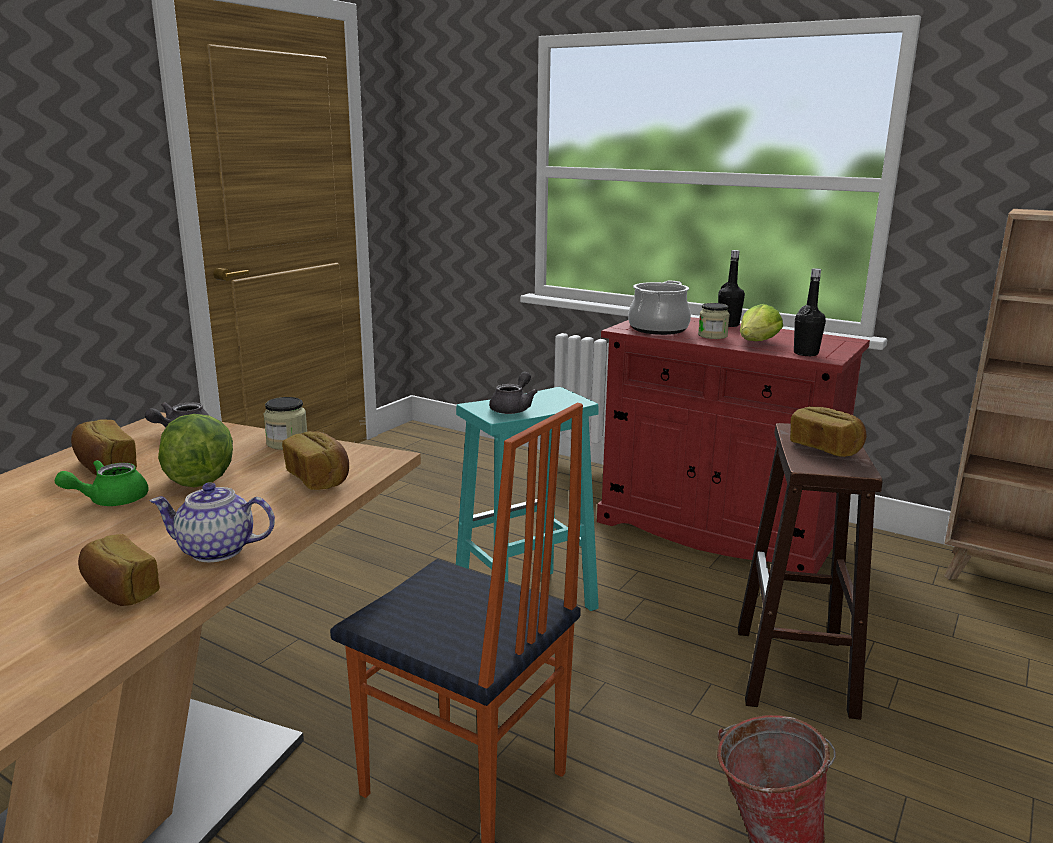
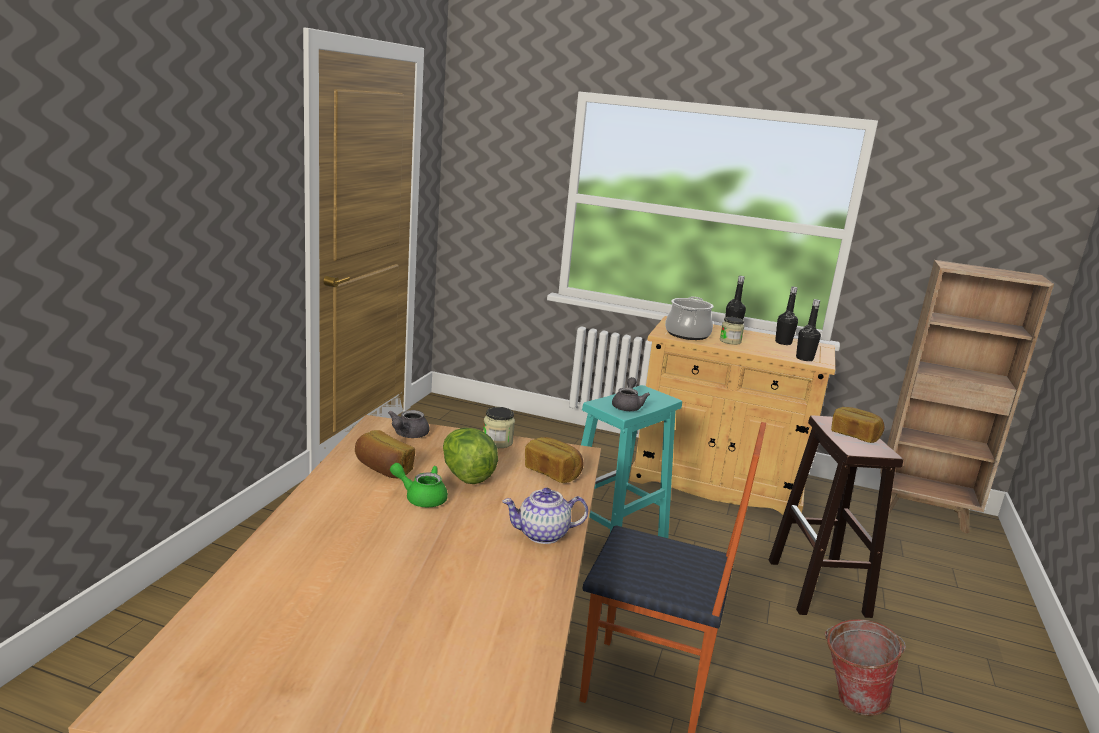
camera: 15 degrees left, 0 degrees up
green teapot [54,460,149,506] -> green teapot turned 75 degrees clockwise [390,463,448,507]
bread [78,534,160,606] -> none
red cabinet [597,317,870,574] -> beige cabinet [630,316,835,515]
lettuce [740,304,783,341] -> none
none -> black bottle [775,287,798,345]

